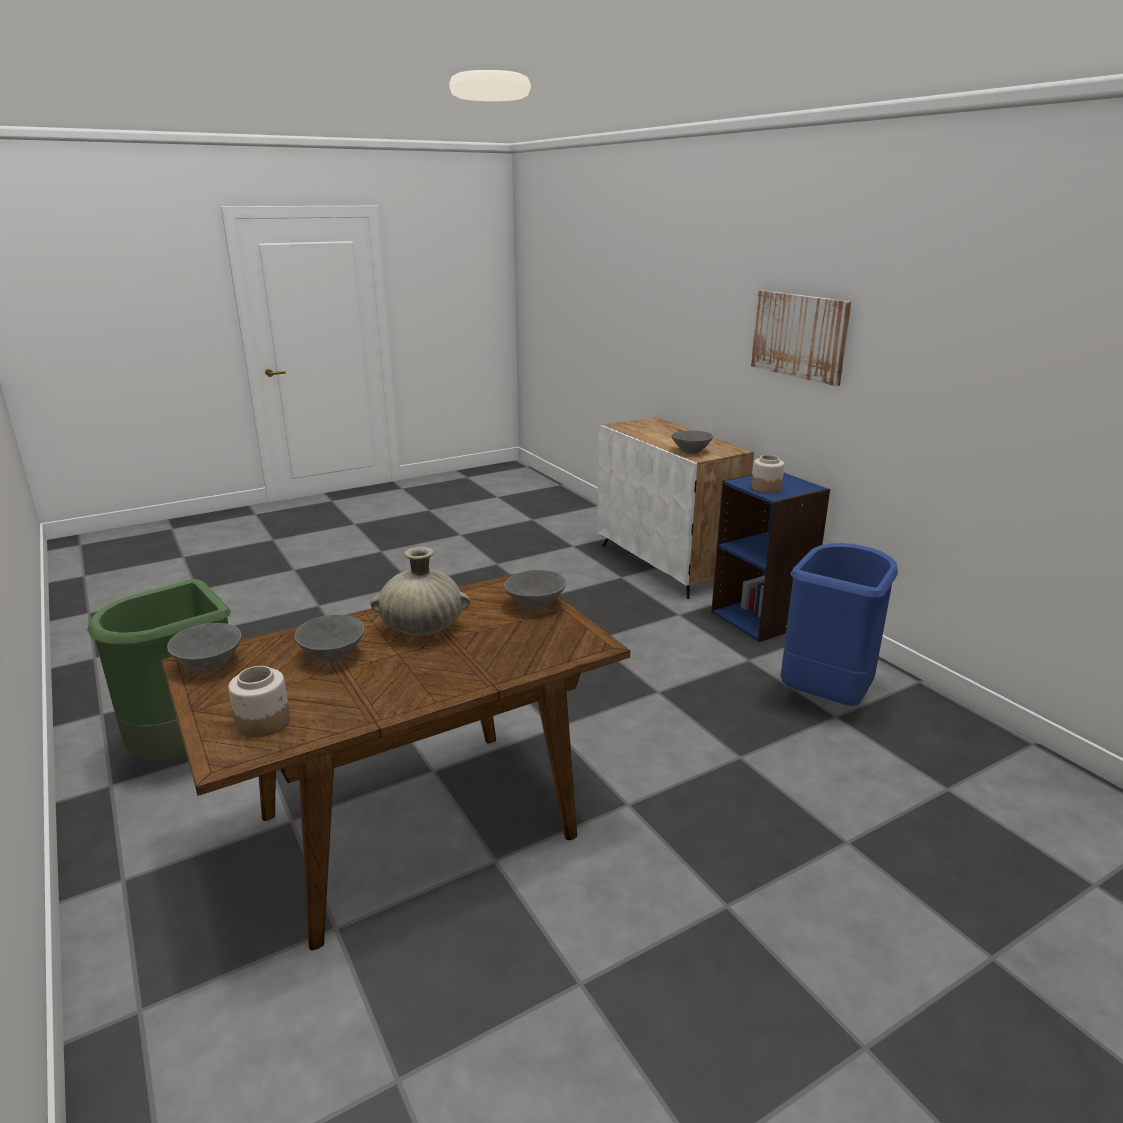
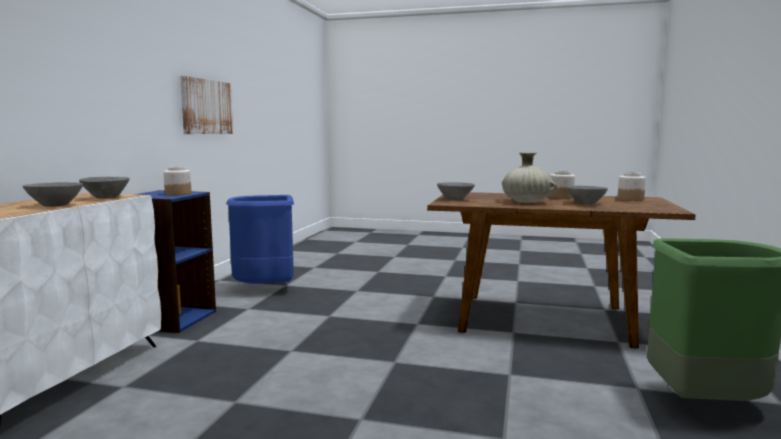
camera: 135 degrees left, 15 degrees down
grey bowl [167,623,241,672] -> grey bowl moved to [23,182,83,207]
picture [751,290,852,386] -> picture moved to [180,76,233,134]
none -> jar [549,171,575,199]

